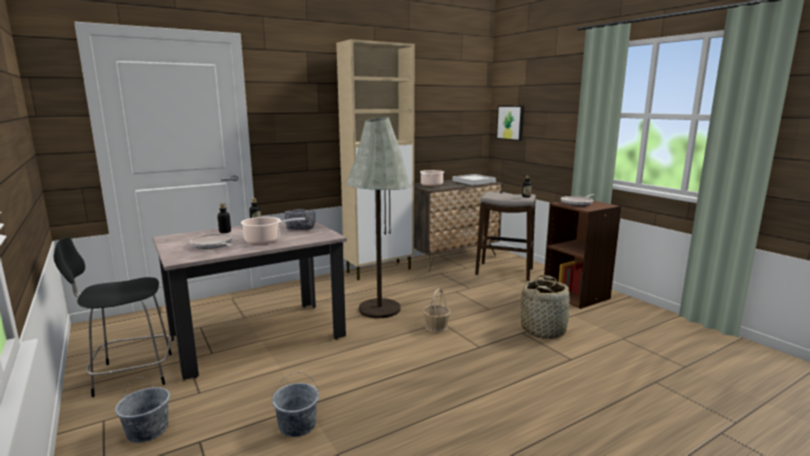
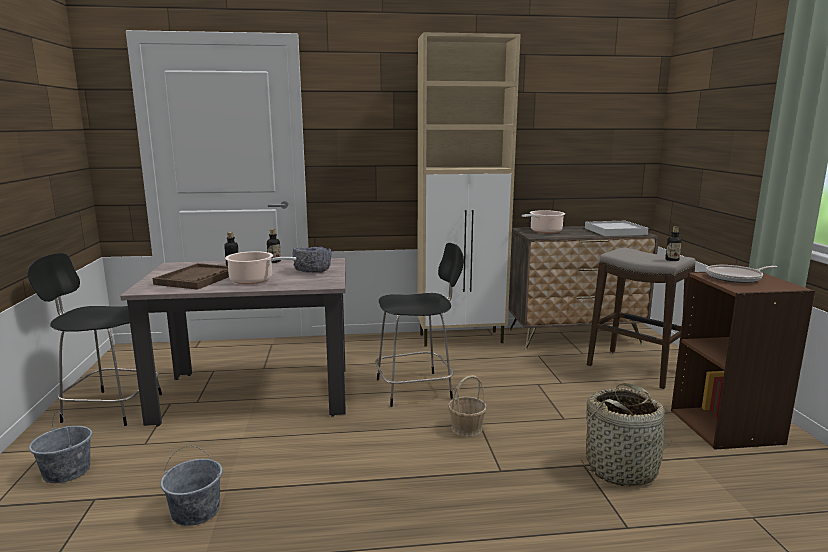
camera: 25 degrees right, 0 degrees up
frying pan [190,233,233,249] -> brown tray [153,263,229,290]
grey floor lamp [346,117,410,318] -> black chair [375,243,464,407]
picture [496,105,524,141] -> none

